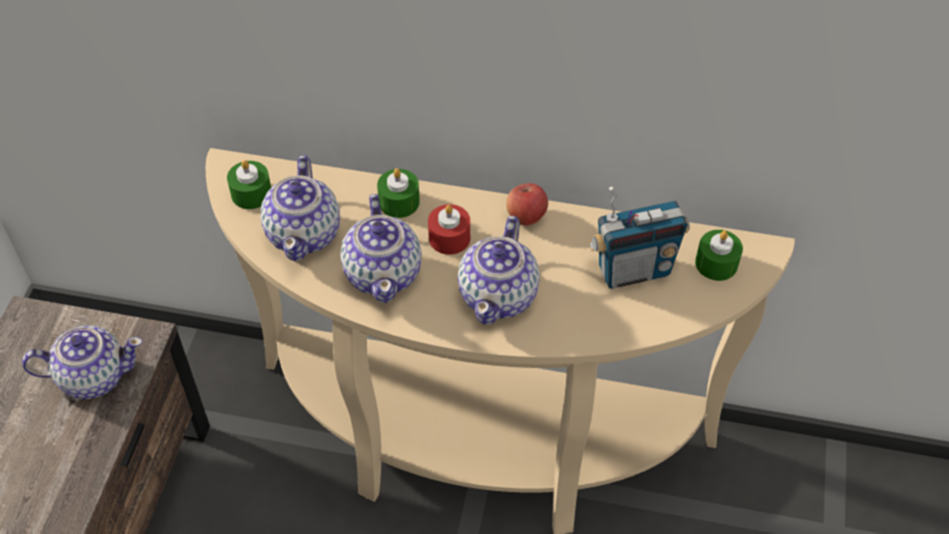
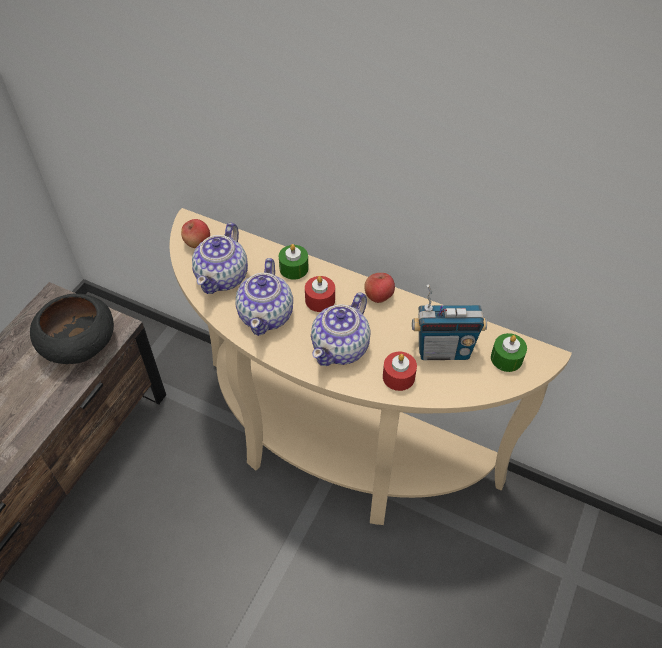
camera: 15 degrees right, 0 degrees up
teapot [22,325,142,399] -> black bowl [30,294,114,364]
green candle [227,160,271,209] -> apple [181,219,210,248]
none -> red candle [383,352,417,391]

